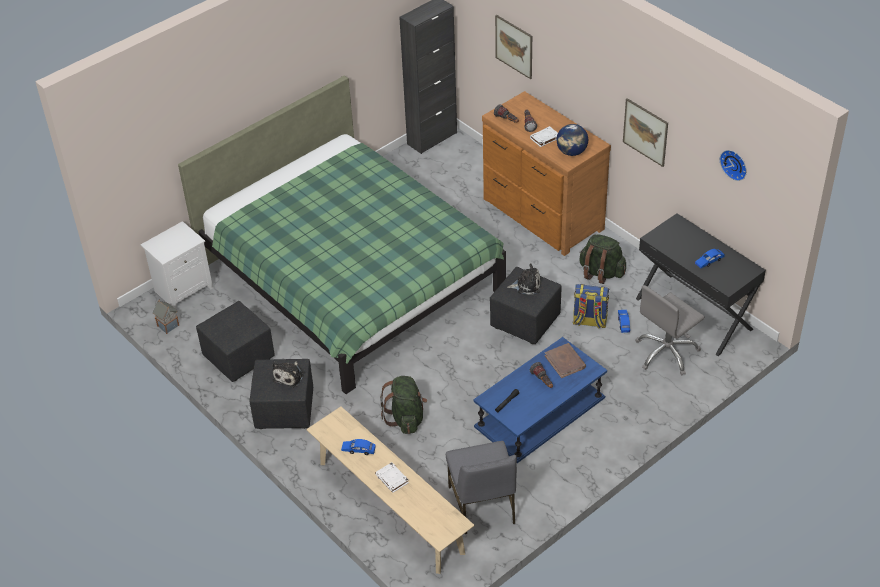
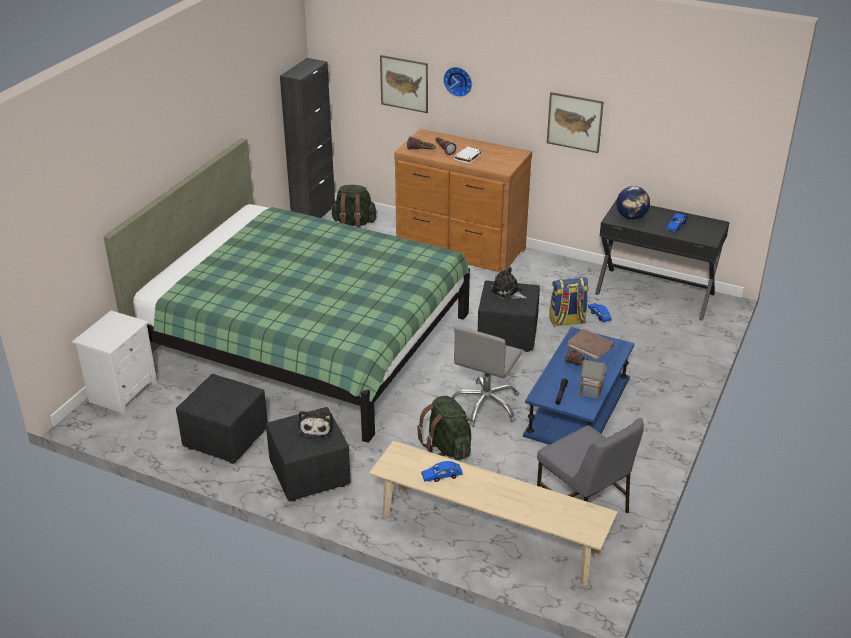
camera: 25 degrees left, 10 degrees down
toy house [153,300,179,334] -> toy house moved to [580,358,607,400]
white book [375,462,409,493] -> none
plush toy [507,263,540,295] -> plush toy turned 120 degrees counterclockwise [491,267,527,300]
globe [557,124,588,156] -> globe moved to [616,186,650,219]
green backpack [579,234,626,284] -> green backpack moved to [330,185,377,228]
grey office chair [635,285,705,375] -> grey office chair moved to [451,326,522,427]
wall clock [720,150,747,181] -> wall clock moved to [443,67,472,97]

